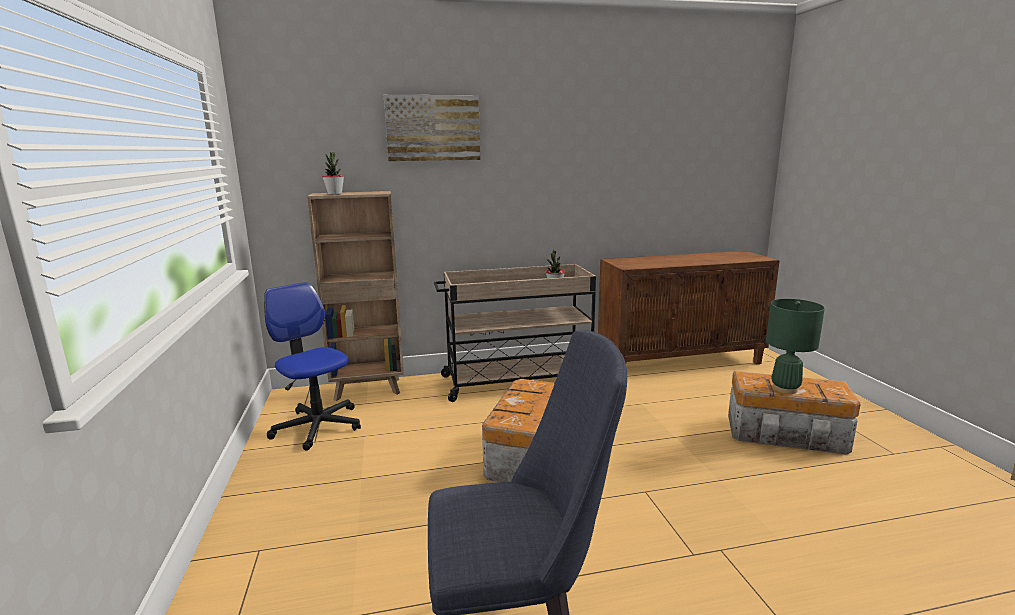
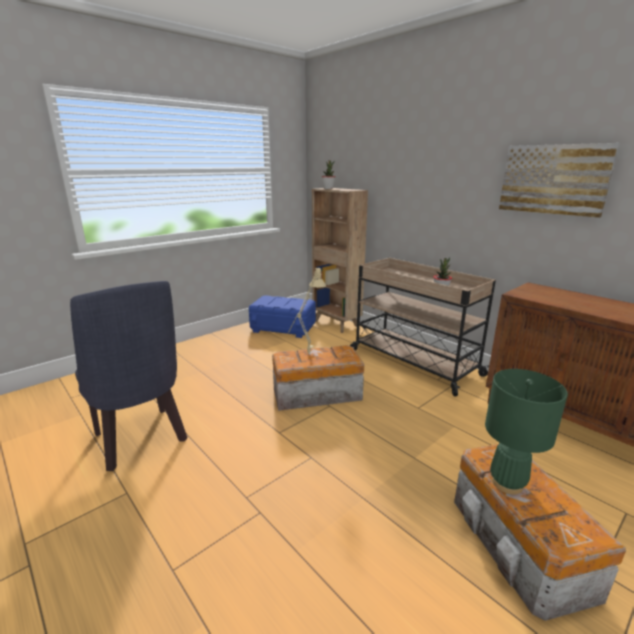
camera: 60 degrees right, 5 degrees up
office chair [264,282,361,451] -> blue storage box [249,295,316,338]
picture [384,95,480,162] -> picture moved to [499,143,620,218]
none -> beige table lamp [290,268,326,353]

